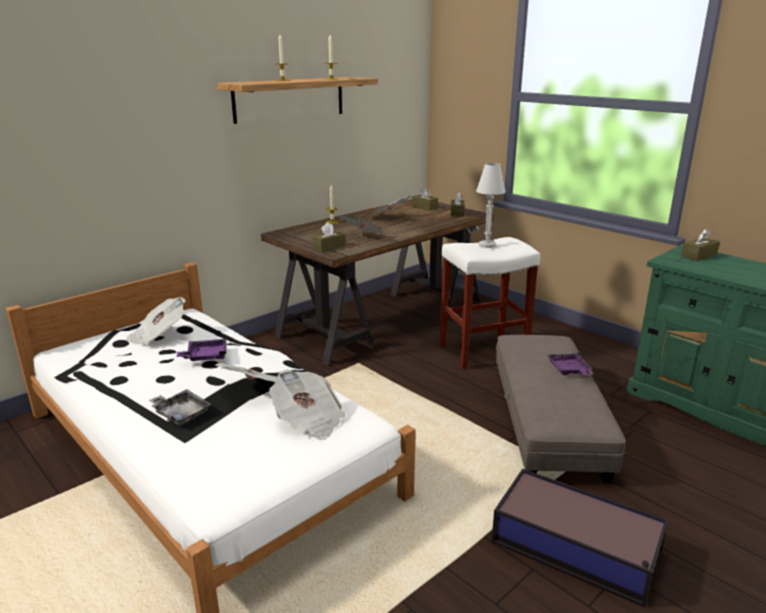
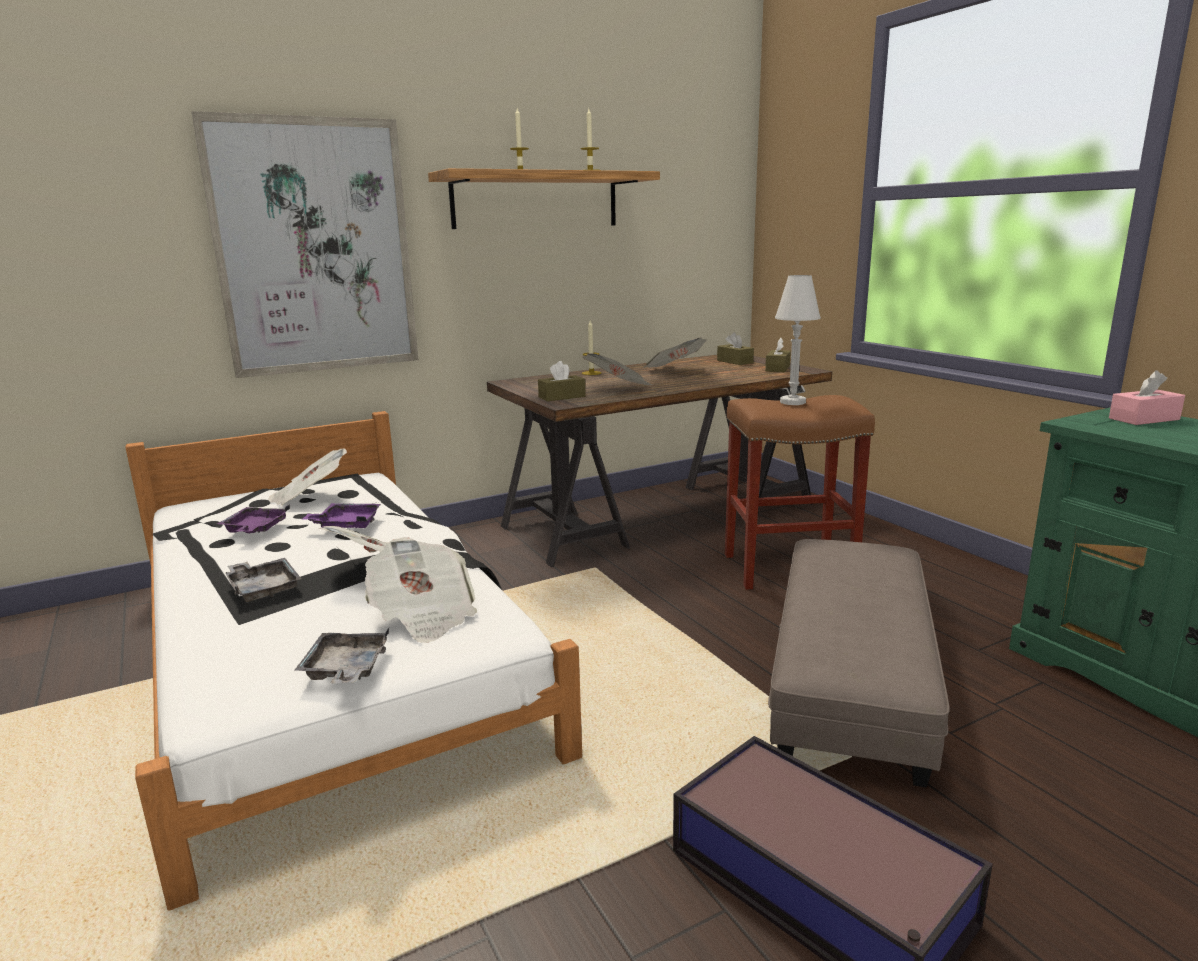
camera: 15 degrees right, 5 degrees down
white stool [439,237,540,369] -> brown stool [725,395,875,590]
purple tray [547,351,594,375] -> purple tray moved to [217,505,290,533]
brown tissue box [681,229,720,261] -> pink tissue box [1109,370,1185,425]
none -> picture [192,111,418,378]
none -> grey tray [294,628,389,683]

